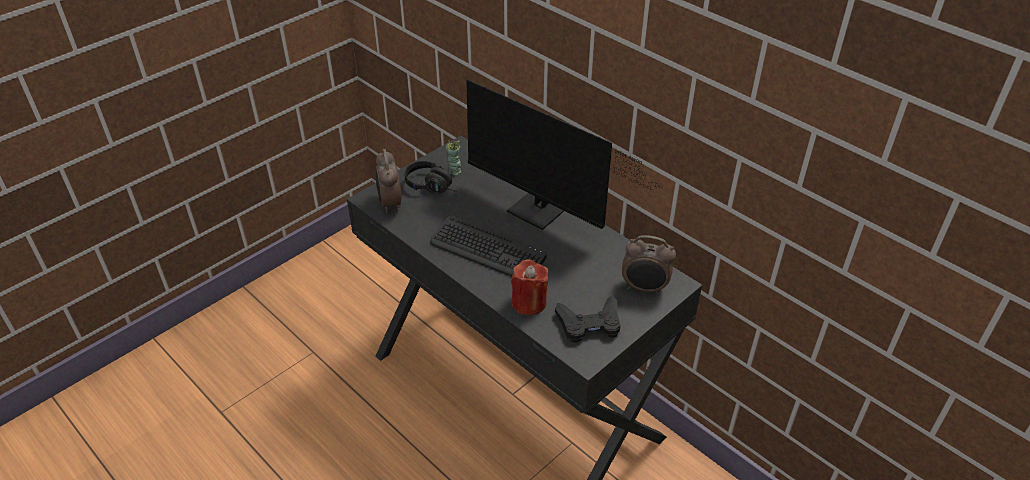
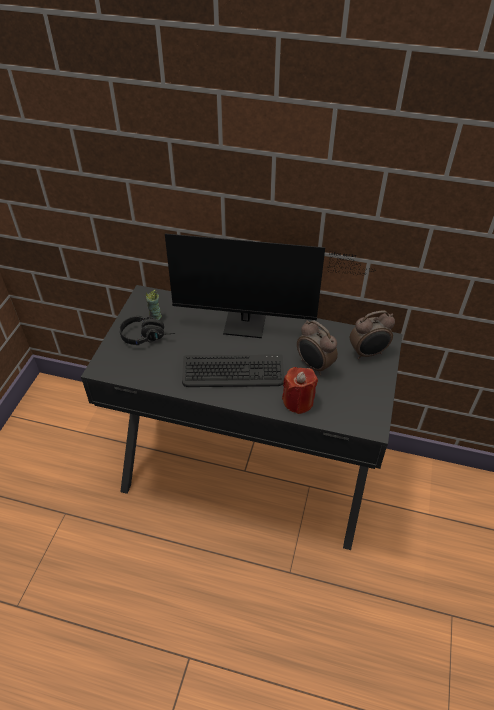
camera: 30 degrees left, 5 degrees up
alarm clock [376,149,402,213] -> alarm clock moved to [297,320,338,375]
black game controller [555,296,621,343] -> none

